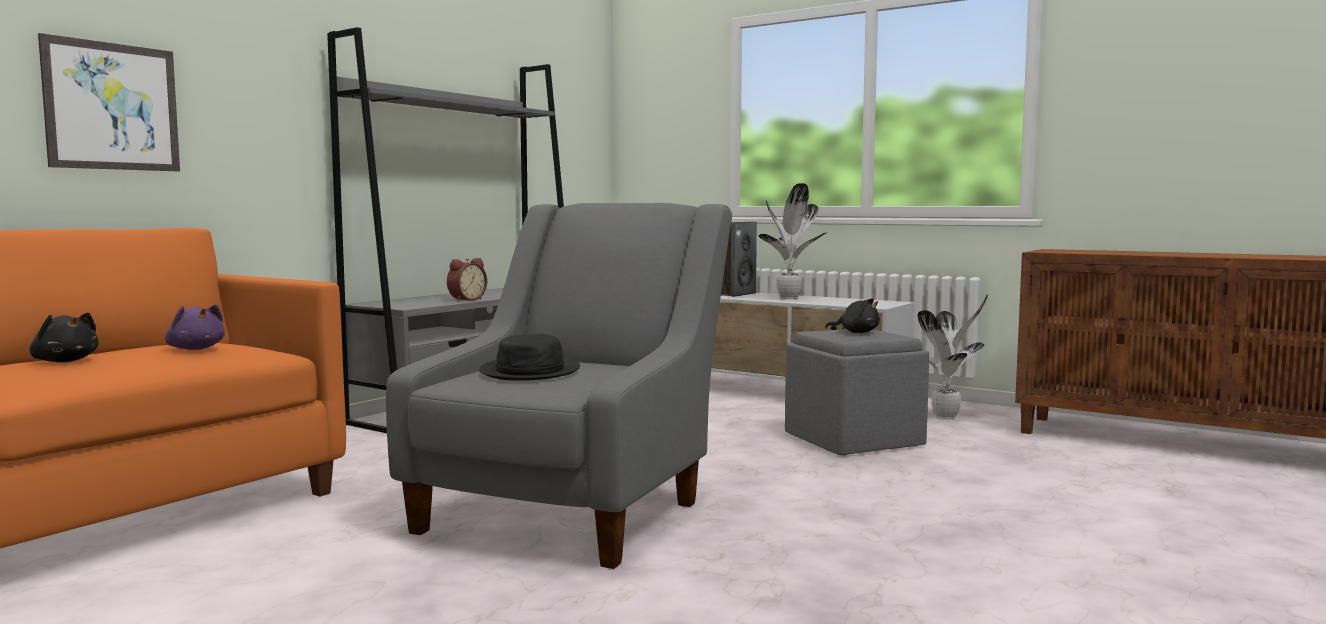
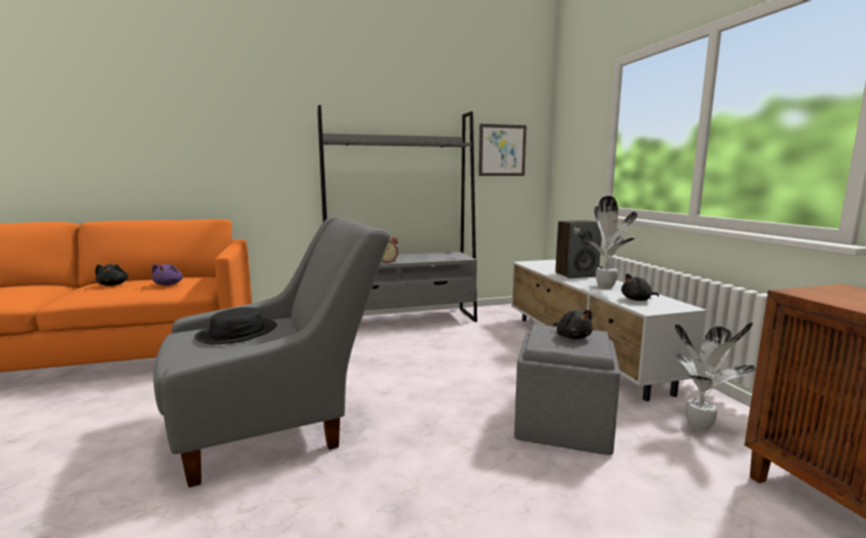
camera: 40 degrees right, 5 degrees up
picture [38,33,180,171] -> picture moved to [479,124,527,176]
none -> black plush toy [621,274,659,301]

